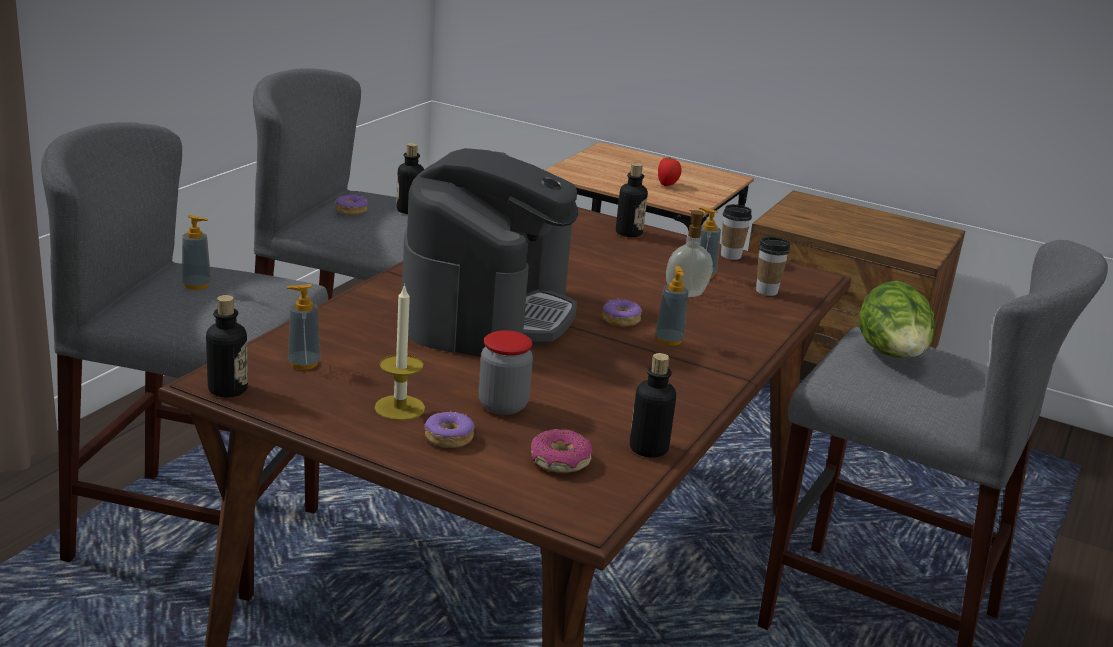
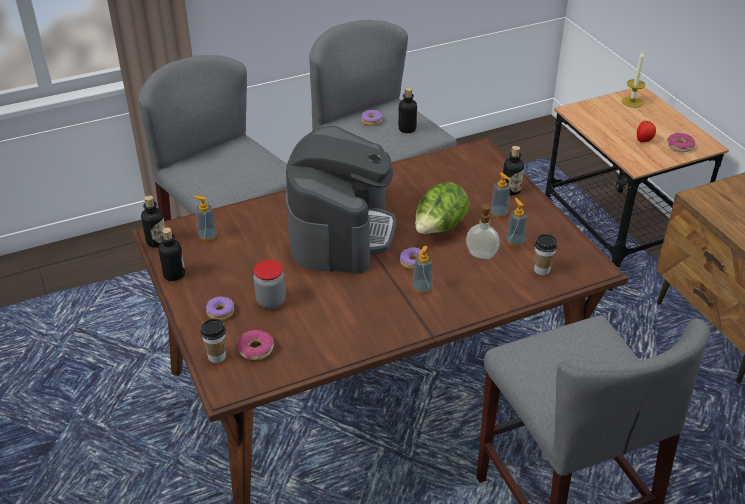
camera: 40 degrees right, 15 degrees up
soap dispenser [182,215,211,290] -> soap dispenser moved to [490,172,510,218]
candle [374,284,425,421] -> candle moved to [622,52,645,108]
coffee machine [402,148,579,357] -> coffee machine turned 45 degrees counterclockwise [286,126,396,274]
bottle [630,353,676,458] -> bottle moved to [158,227,185,281]
cup [721,204,752,260] -> cup moved to [200,318,226,363]
lettuce [859,281,935,358] -> lettuce moved to [415,182,470,234]
none -> donut [667,133,695,152]

